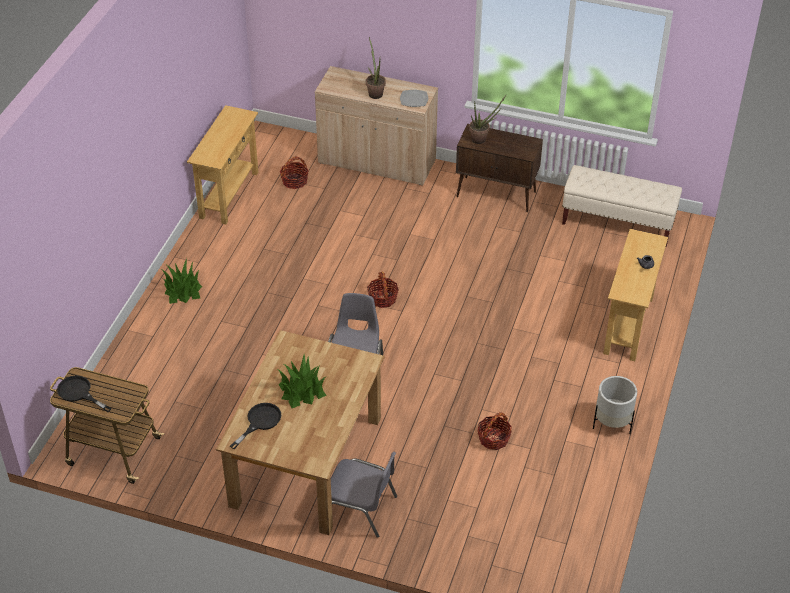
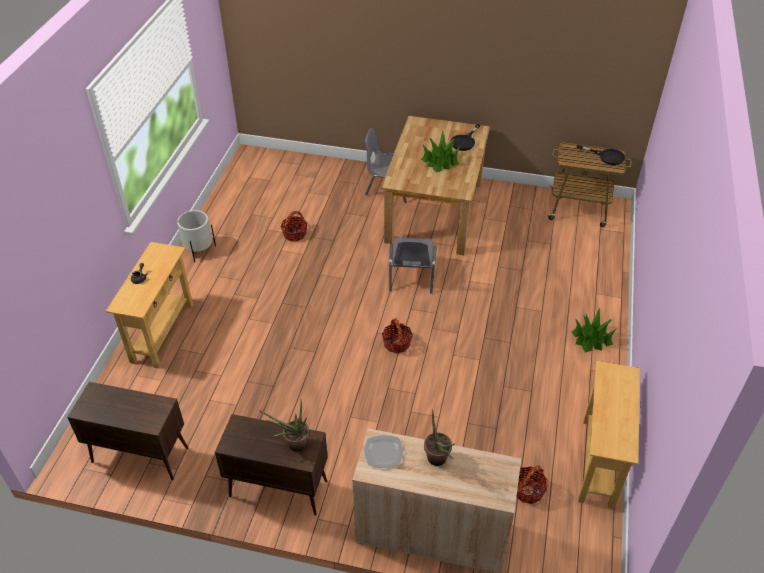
camera: 175 degrees right, 0 degrees up
beige bench [562,165,682,247] -> brown cabinet [67,382,188,480]

